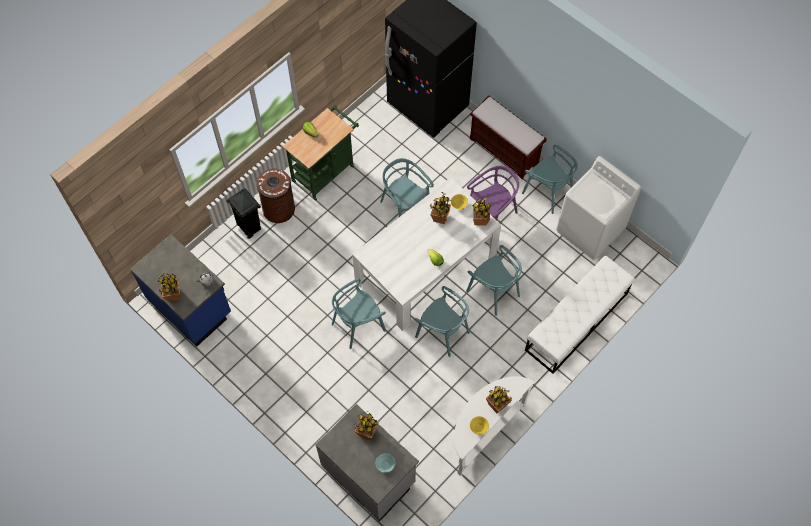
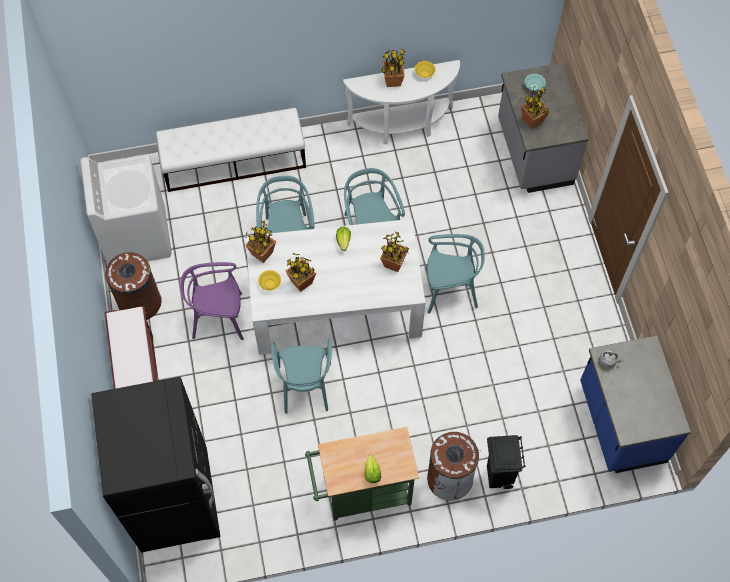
camera: 145 degrees left, 0 degrees up
potted plant [158,274,181,302] -> potted plant moved to [380,232,409,272]
turquoise chair [522,145,578,214] -> brown trash can [105,252,162,320]

